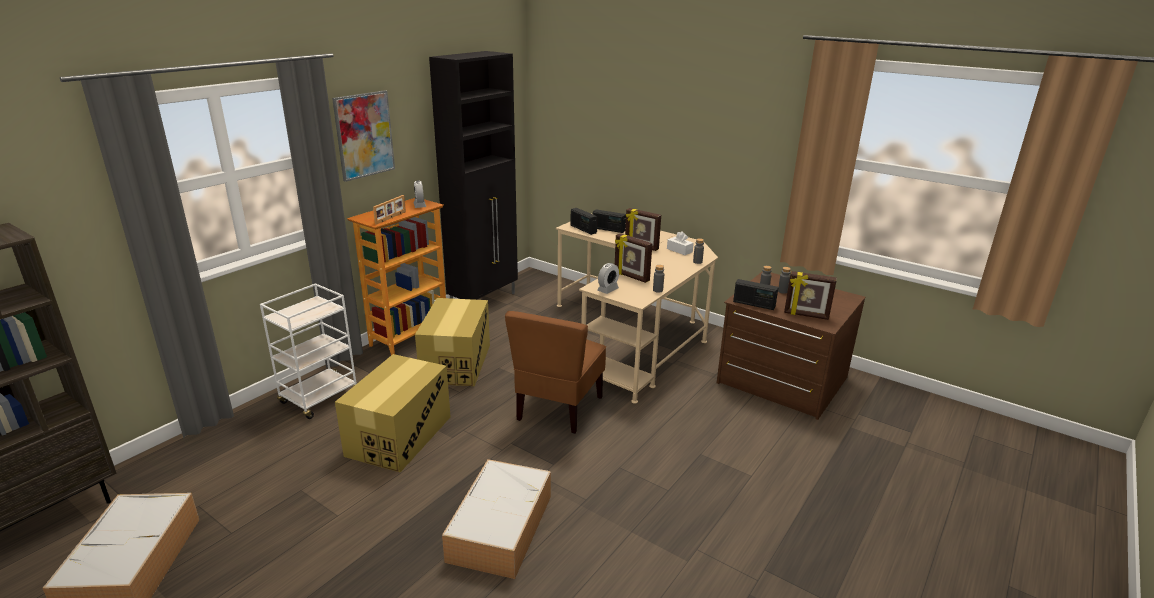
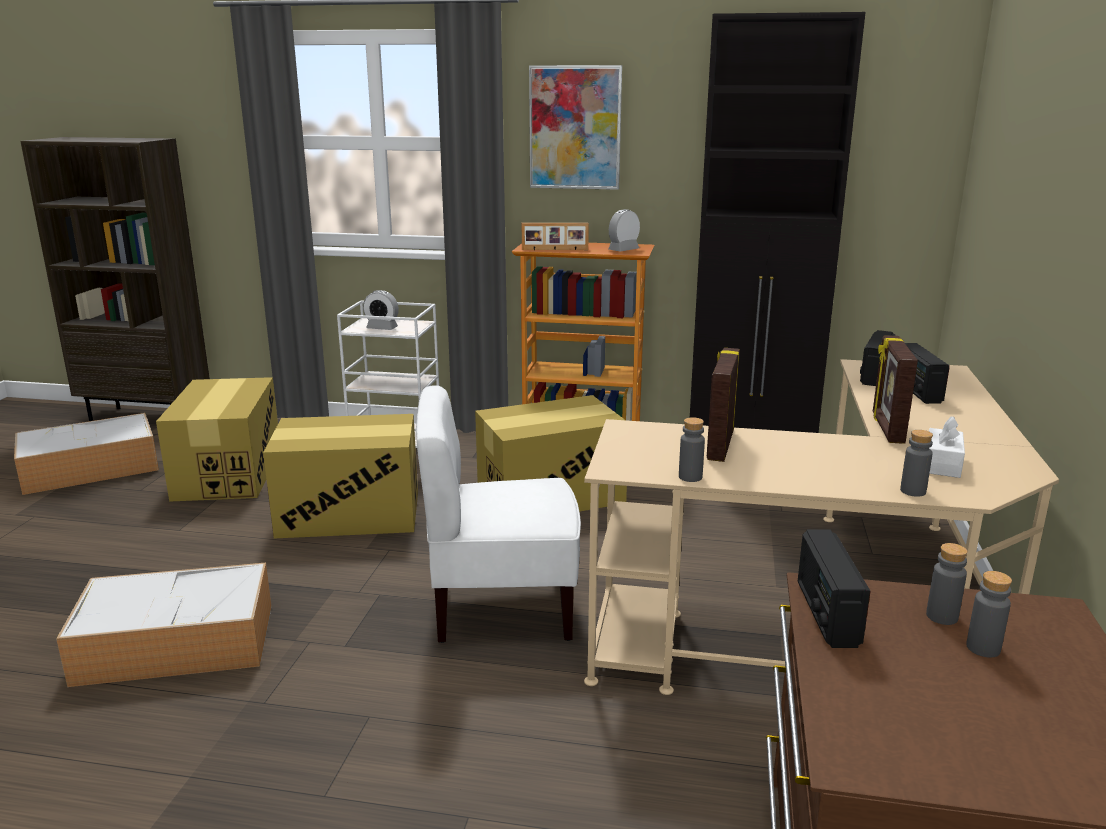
camera: 65 degrees right, 5 degrees down
brown chair [505,311,606,434] -> white chair [416,385,581,643]
alarm clock [597,263,619,294] -> alarm clock moved to [363,290,399,330]
picture frame [784,271,837,320] -> none
none -> cardboard box [156,377,278,502]

